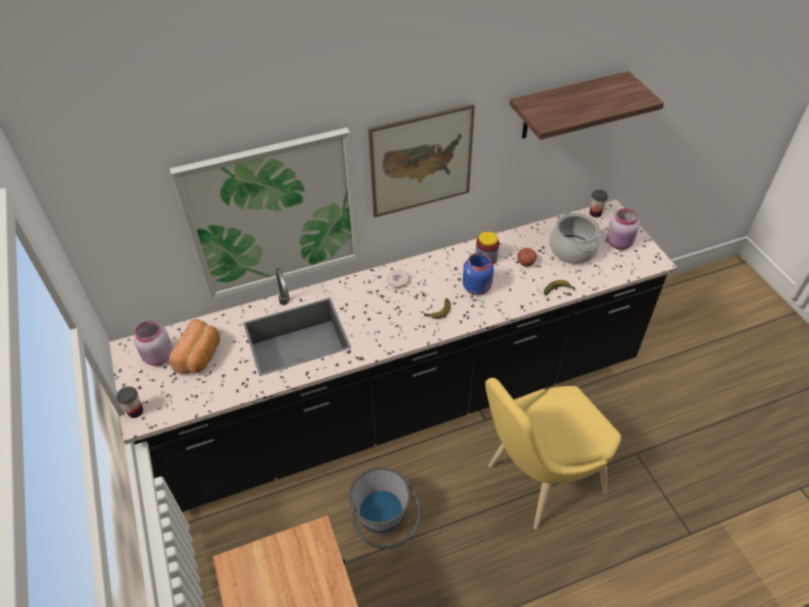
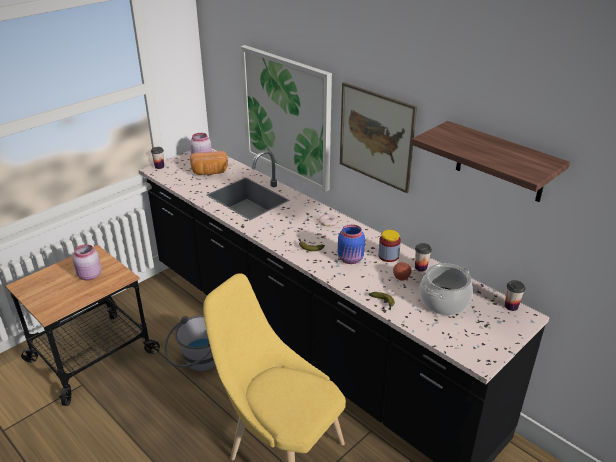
camera: 65 degrees right, 15 degrees down
pink jar [606,208,640,250] -> pink jar moved to [73,244,101,281]
none -> cup [415,243,432,271]

